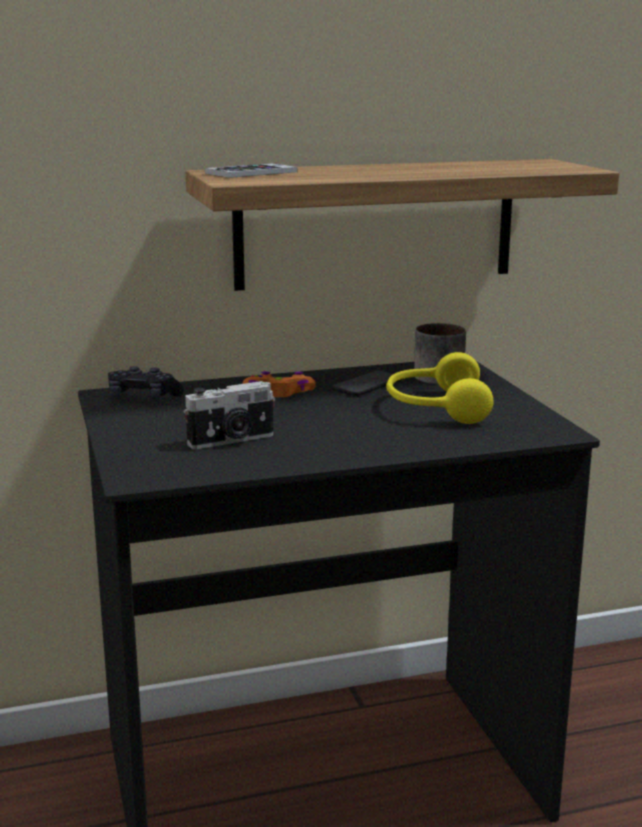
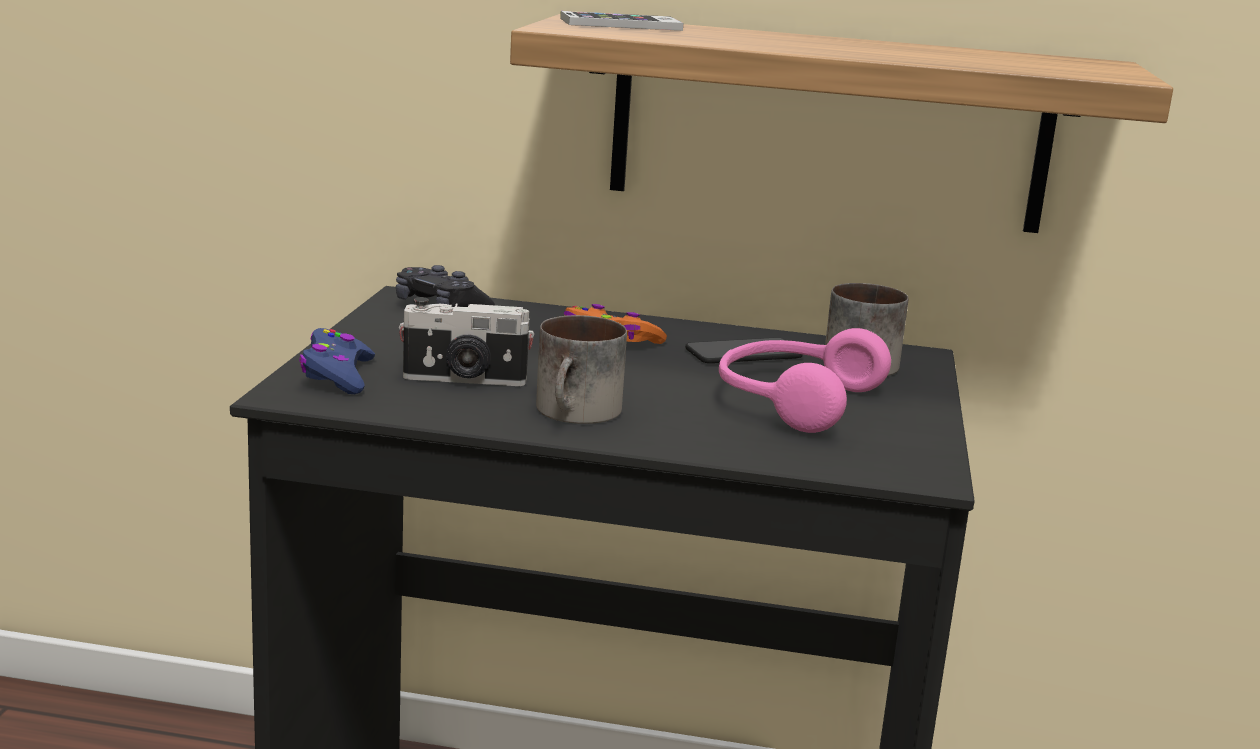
camera: 25 degrees right, 0 degrees up
yellow headphones [386,352,493,424] -> pink headphones [719,328,891,433]
none -> blue game controller [299,328,375,394]
none -> mug [536,315,627,424]

